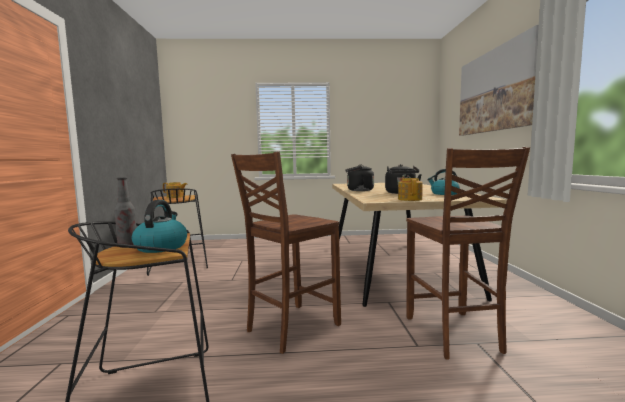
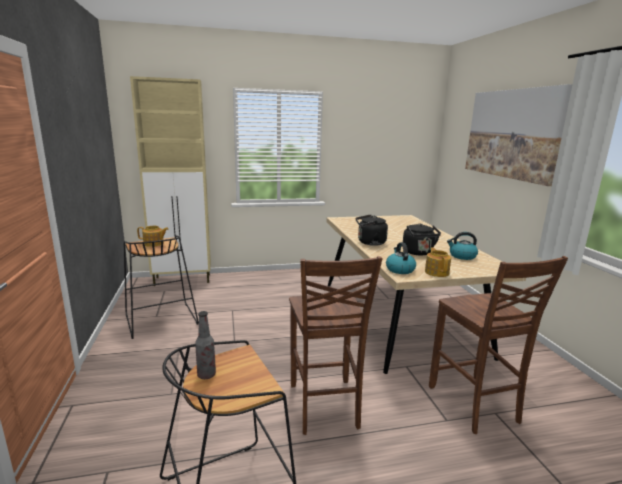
camera: 10 degrees left, 10 degrees up
kettle [132,200,187,253] -> kettle moved to [386,242,416,274]
brown chair [231,152,341,354] -> brown chair turned 45 degrees counterclockwise [289,256,382,435]
none -> beige cabinet [130,76,211,286]

